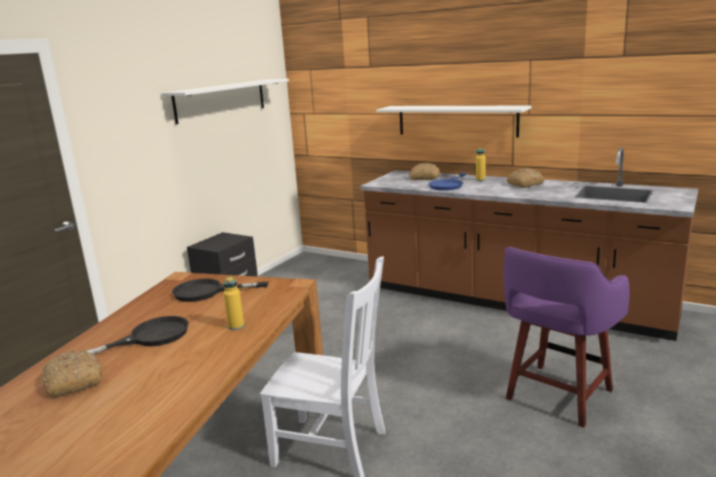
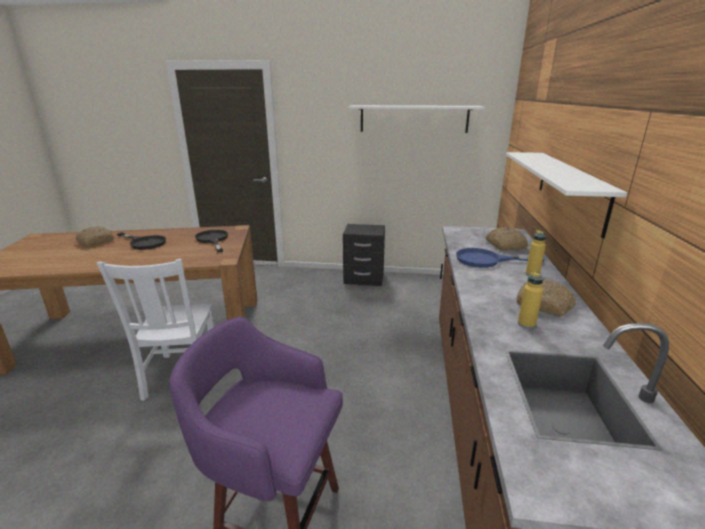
camera: 65 degrees right, 5 degrees up
yellow bottle [223,276,244,330] -> yellow bottle moved to [518,271,543,329]

